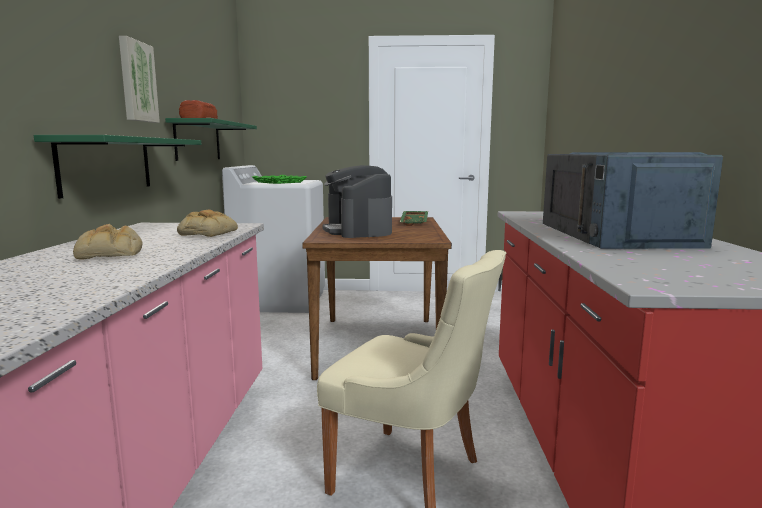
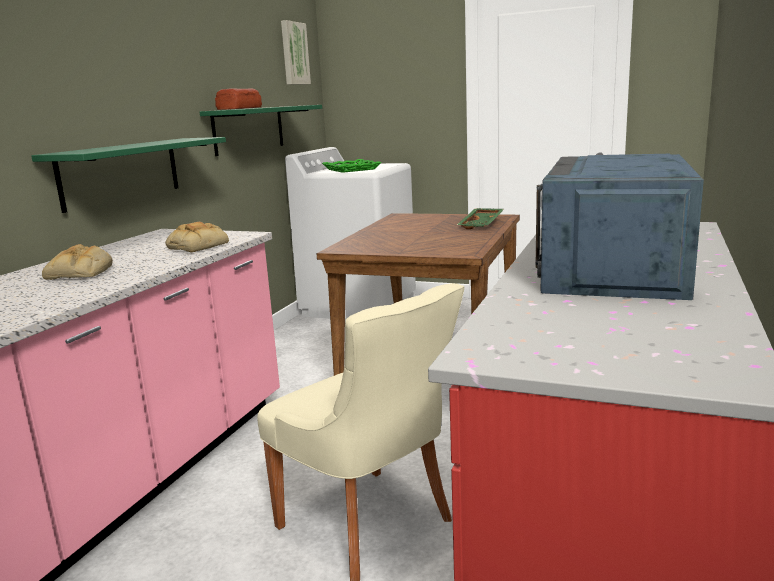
camera: 20 degrees right, 5 degrees up
picture [119,36,160,123] -> picture moved to [281,20,311,84]
coffee machine [323,165,392,238] -> none

